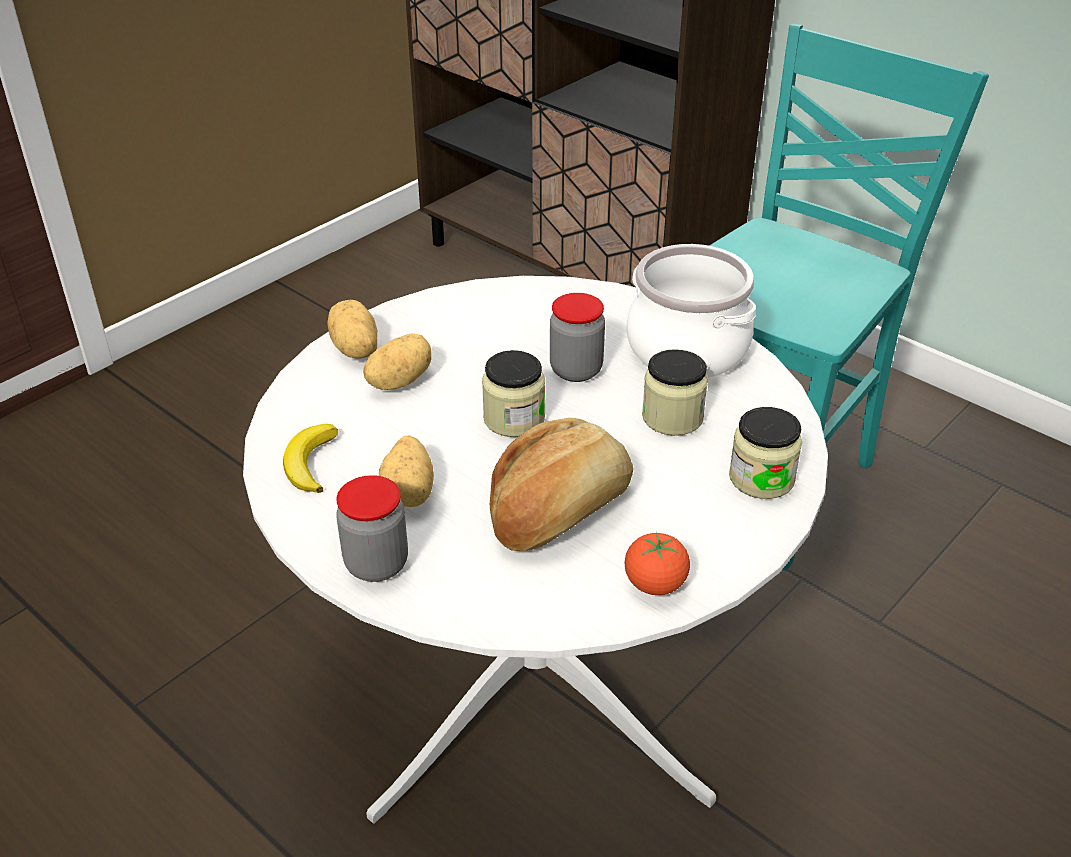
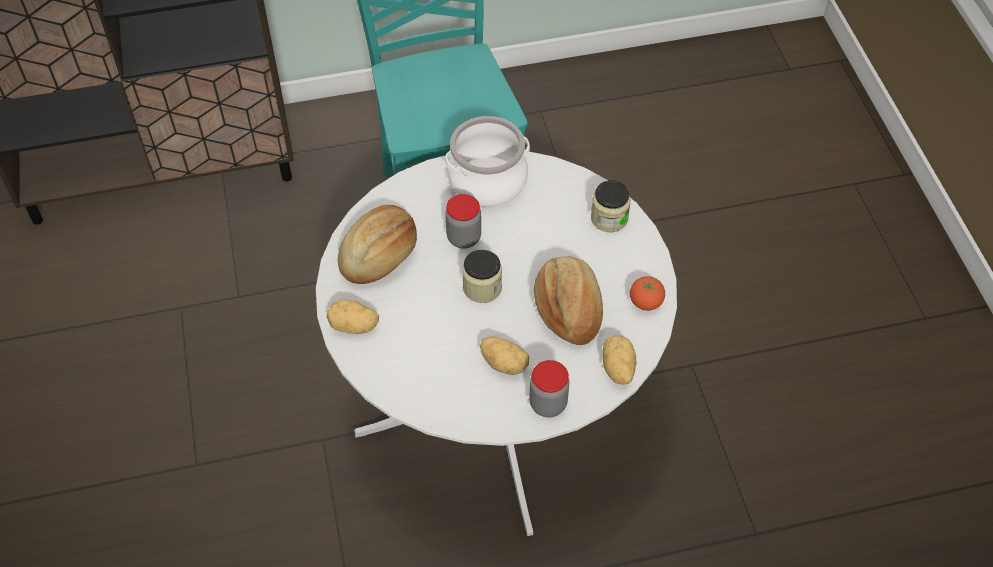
camera: 55 degrees left, 15 degrees up
banana [283,424,338,493] -> none
potato [363,333,432,390] -> potato moved to [602,335,636,385]
jar [642,349,708,436] -> none
none -> bread [338,205,417,284]

